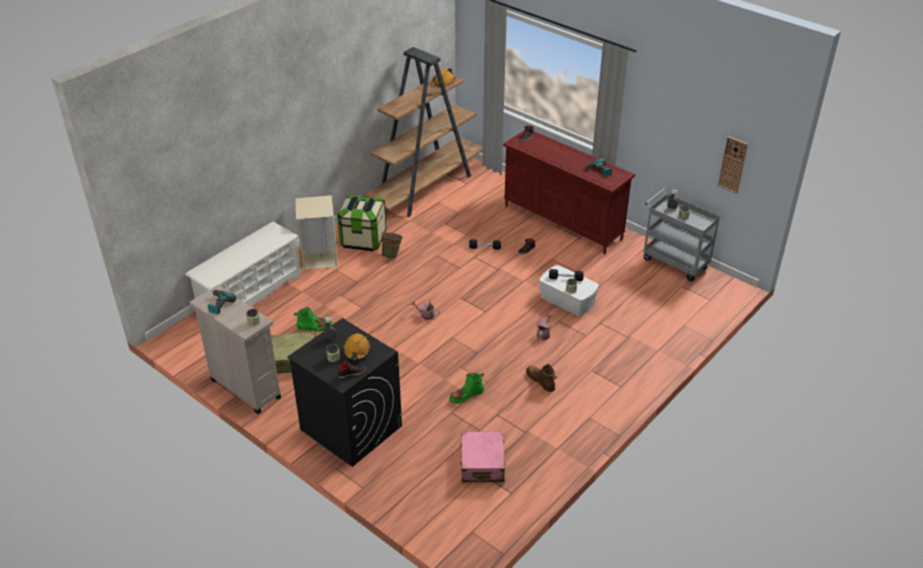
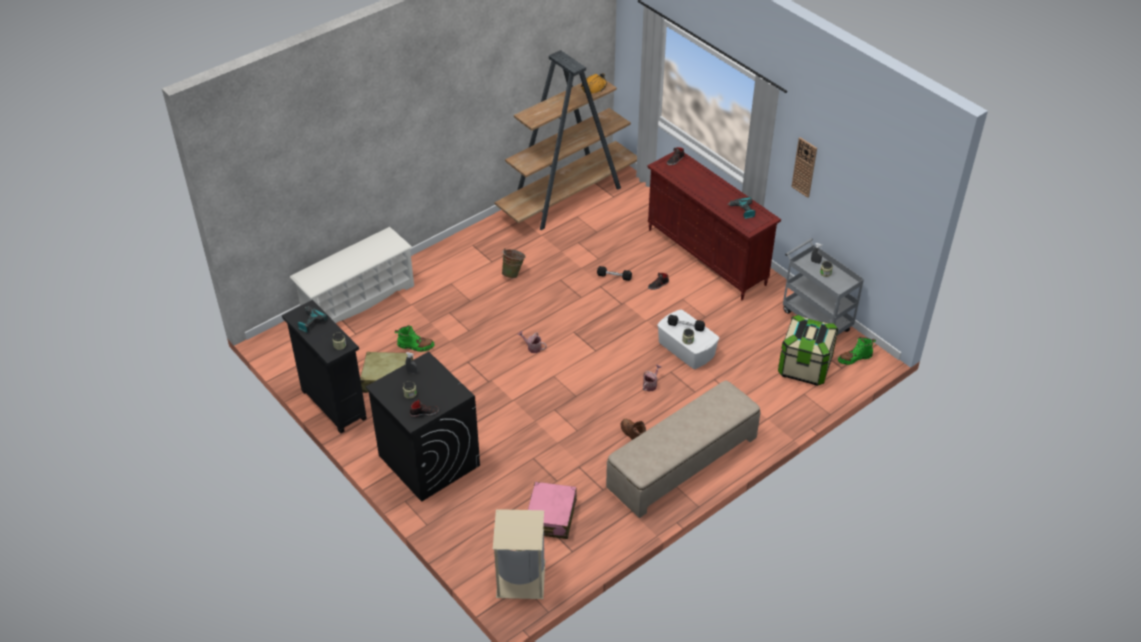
camera: 10 degrees right, 5 degrees up
beige cabinet [190,285,281,414] -> black cabinet [282,300,367,433]
beige trash can [295,195,338,270] -> beige trash can moved to [493,509,545,599]
storage box [337,194,387,251] -> storage box moved to [778,315,838,386]
orange hard hat [343,333,371,360] -> none
green boot [449,373,485,403] -> green boot moved to [838,337,876,365]
wall clock [718,136,748,194] -> wall clock moved to [791,137,817,198]
none -> beige bench [606,380,761,518]

